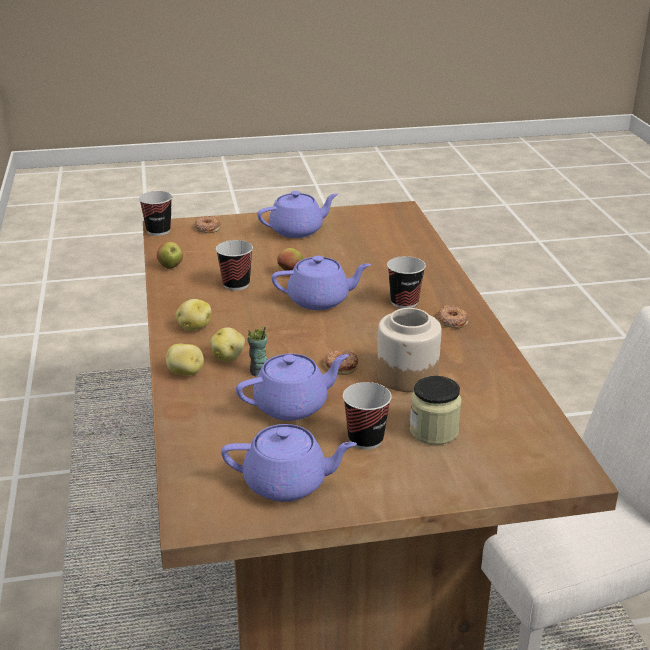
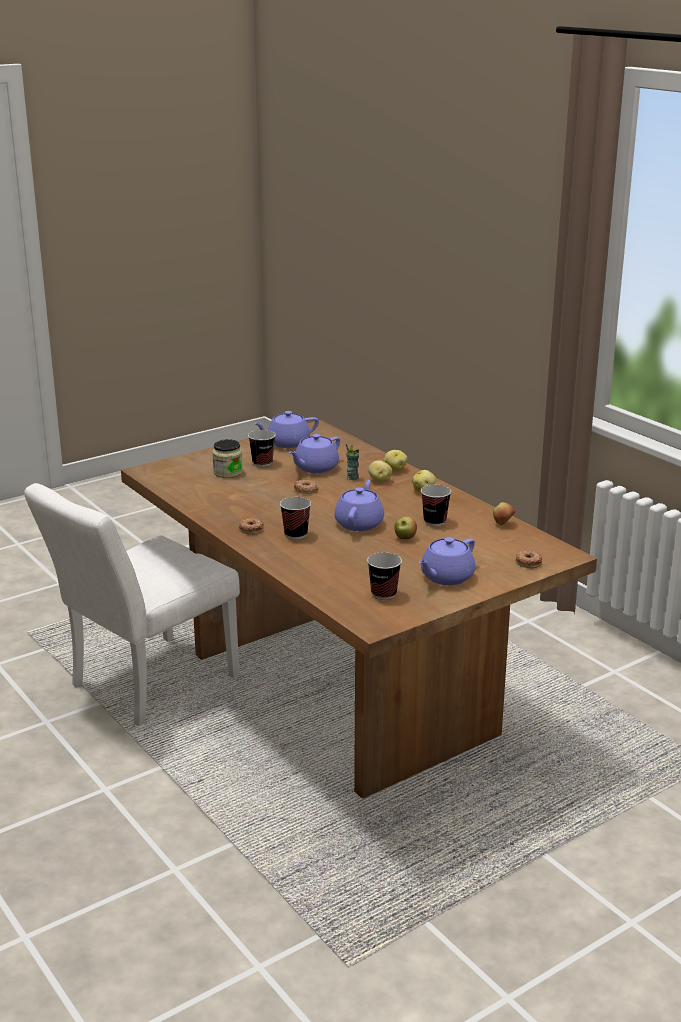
camera: 155 degrees right, 5 degrees down
cup [139,191,172,236] -> cup moved to [367,552,402,600]
purple teapot [271,256,371,310] -> purple teapot turned 135 degrees clockwise [334,480,384,531]
jar [377,308,442,392] -> none

